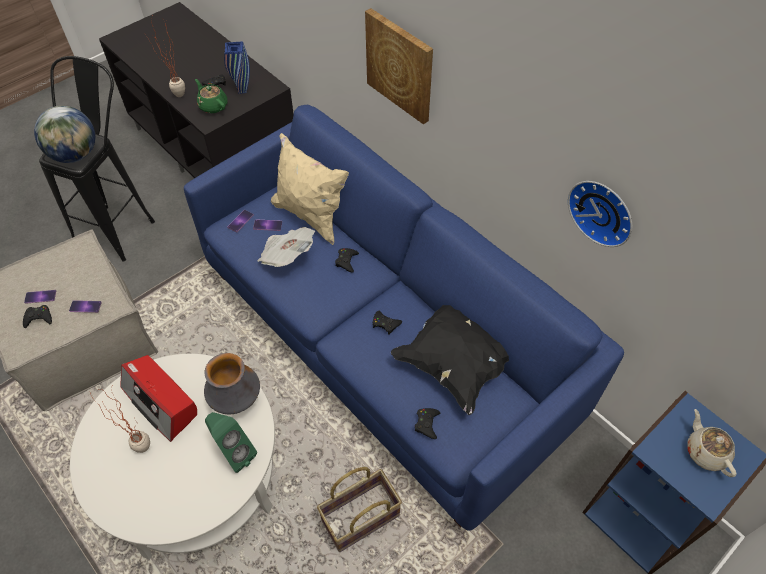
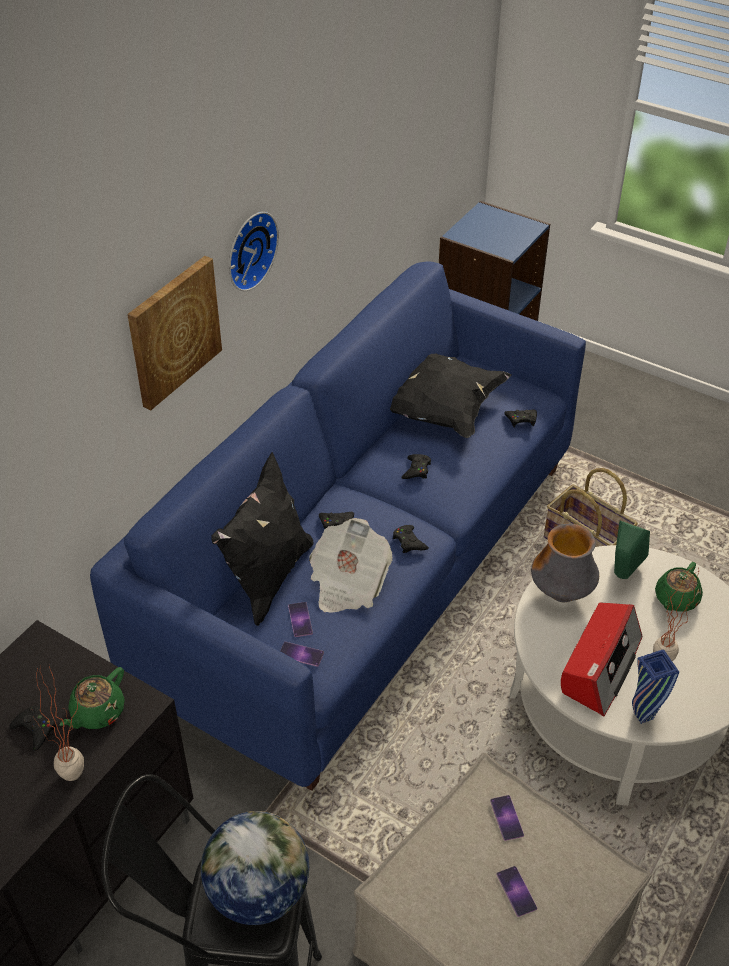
camera: 105 degrees left, 10 degrees down
black game controller [23,305,52,328] -> black game controller moved to [393,525,429,553]
blue vase [224,41,250,94] -> blue vase moved to [632,649,679,724]
beige pillow [271,133,349,245] -> black pillow [211,452,313,626]
wall clock [568,181,632,247] -> wall clock moved to [229,212,279,291]
beige teapot [687,409,737,477] -> none
none -> green teapot [655,562,703,611]

